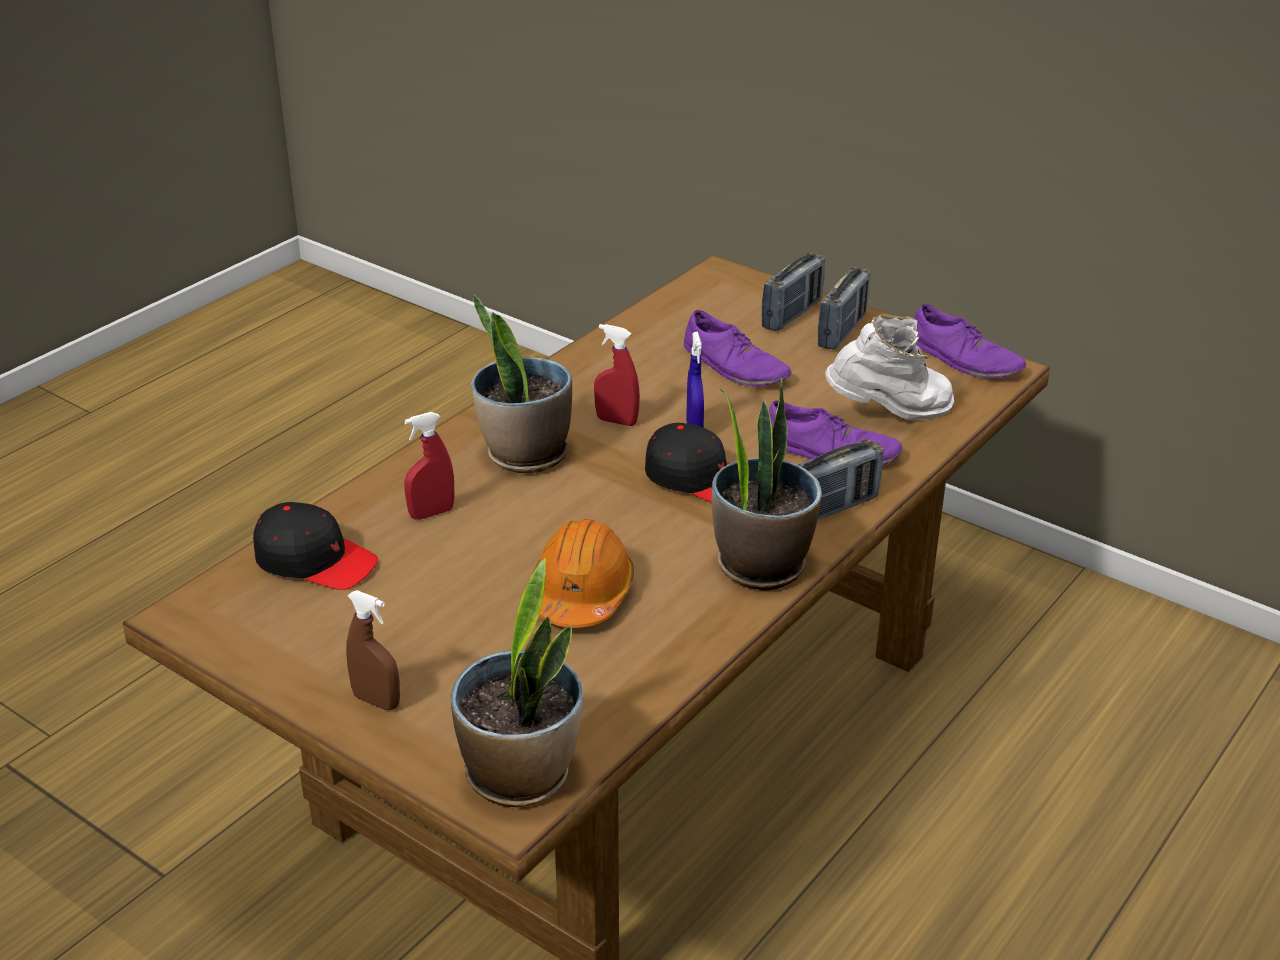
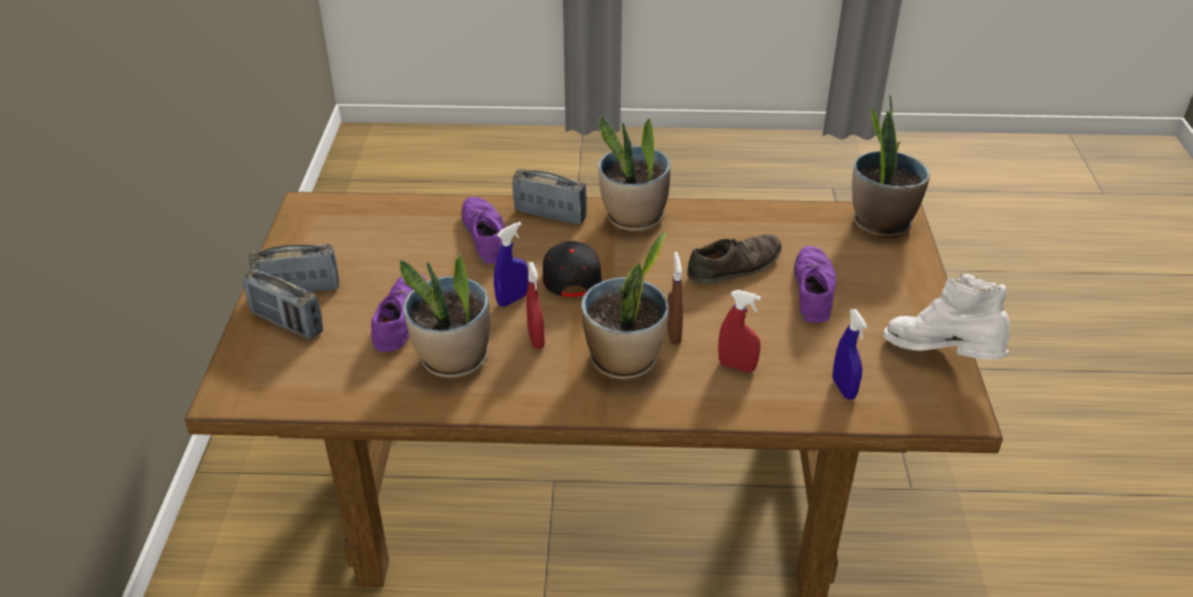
camera: 125 degrees left, 5 degrees up
black cap [253,502,378,590] -> blue spray bottle [833,309,867,400]
brown spray bottle [346,590,400,710] -> brown spray bottle moved to [667,252,683,344]
orange hard hat [532,519,634,628] -> brown shoe [687,234,782,284]
radio [761,252,825,331] -> radio turned 150 degrees counterclockwise [242,269,323,339]
white boot [825,314,954,419] -> white boot moved to [883,274,1010,360]
purple shoe [914,304,1026,379] -> purple shoe moved to [794,246,836,323]
none -> potted plant [399,254,490,378]

